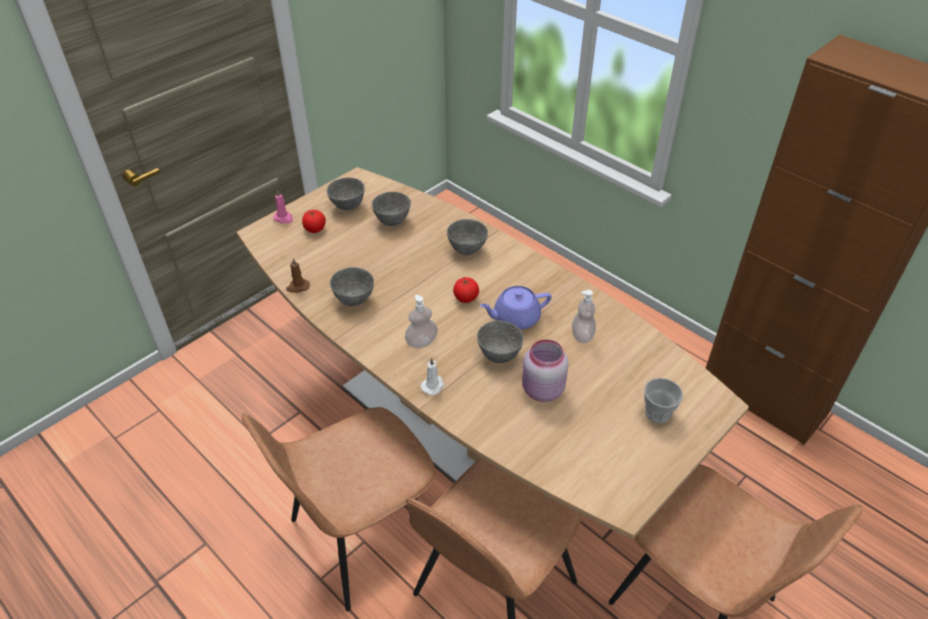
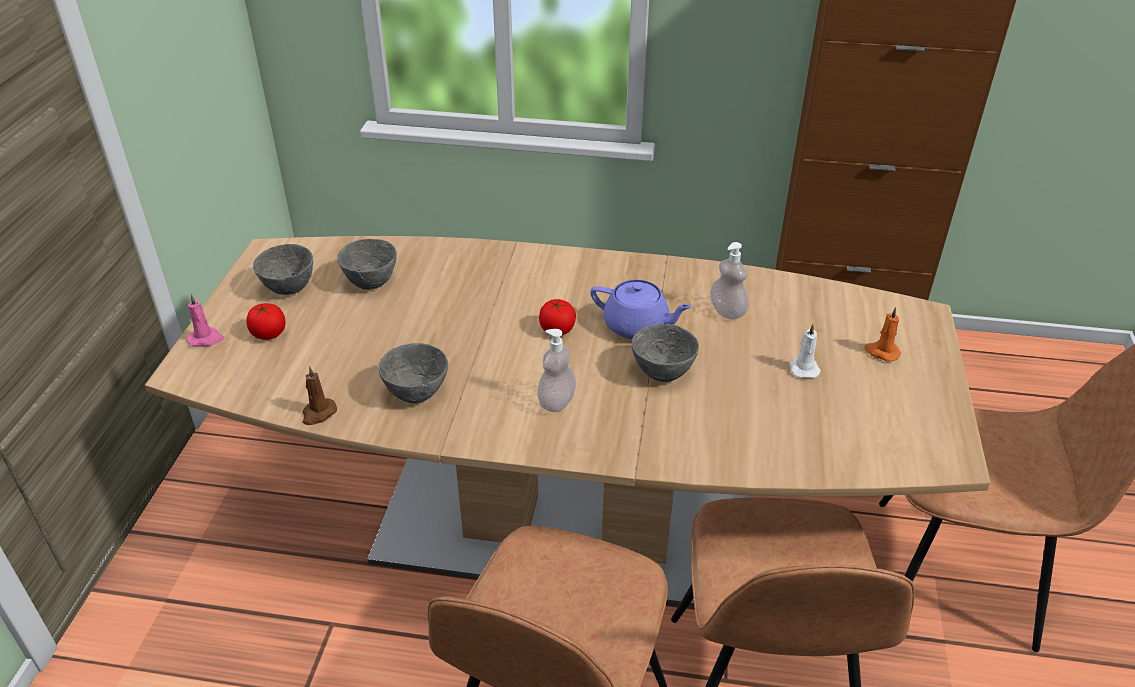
camera: 35 degrees left, 5 degrees down
white candle [420,358,444,395] -> white candle moved to [789,324,821,378]
grey bowl [447,219,488,255] -> none
purple teapot [479,286,551,330] -> purple teapot turned 105 degrees counterclockwise [591,279,692,339]
pink jar [522,339,569,402] -> none
cup [644,378,683,423] -> orange candle [864,307,901,361]

